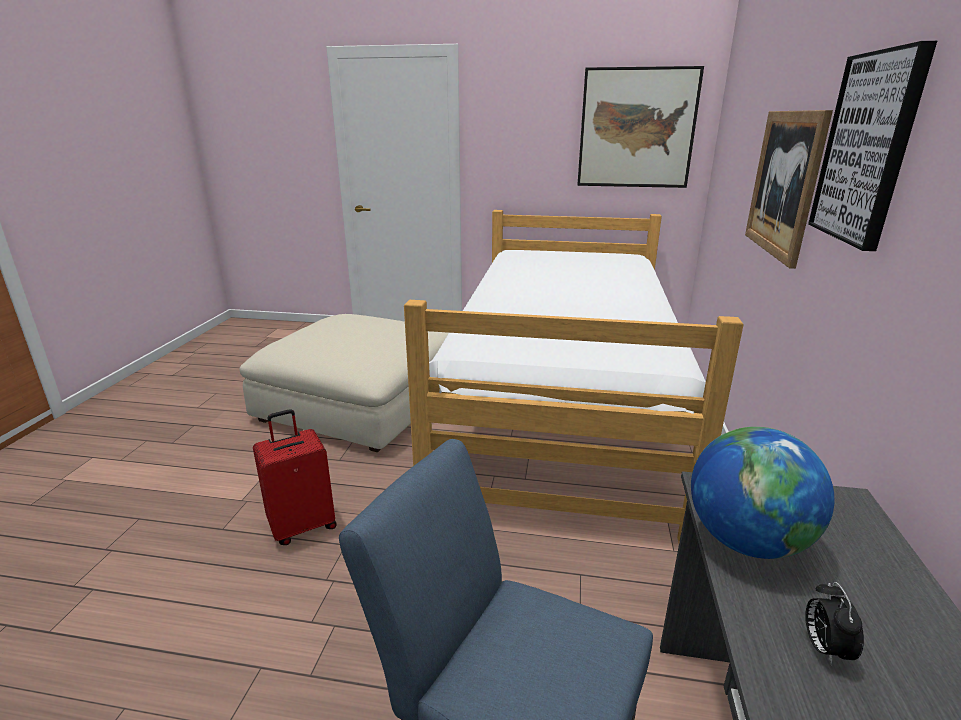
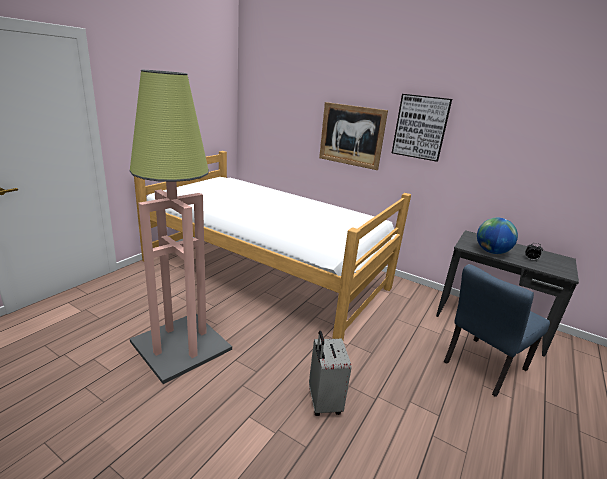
camera: 70 degrees left, 0 degrees up
beige ottoman [240,314,449,452] -> floor lamp [130,70,232,384]
red suitcase [253,409,337,545] -> grey suitcase [309,331,351,416]
picture [577,66,704,188] -> none

